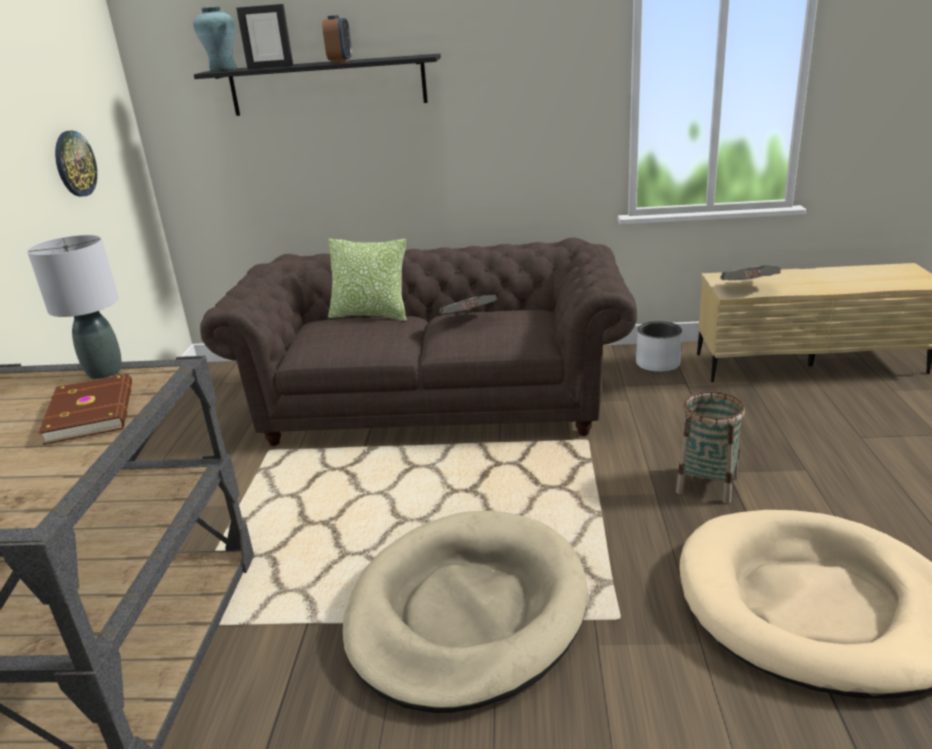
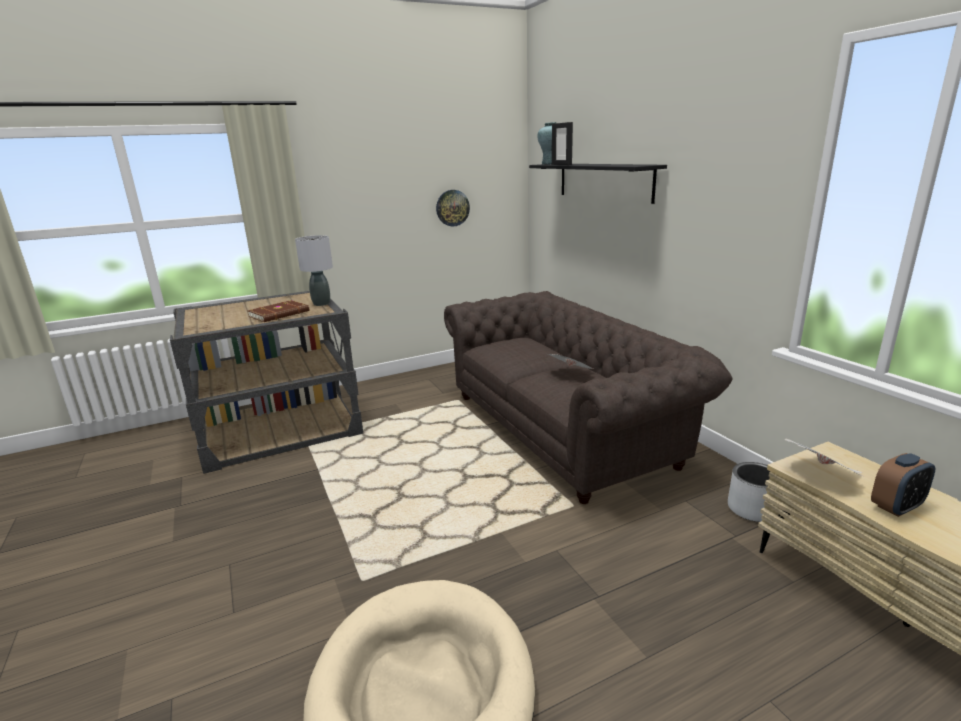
camera: 60 degrees right, 5 degrees down
alarm clock [322,15,352,63] -> alarm clock moved to [871,453,935,517]
pillow [328,239,406,321] -> none
beige dog bed [342,511,588,713] -> none
basket [676,391,745,504] -> none

